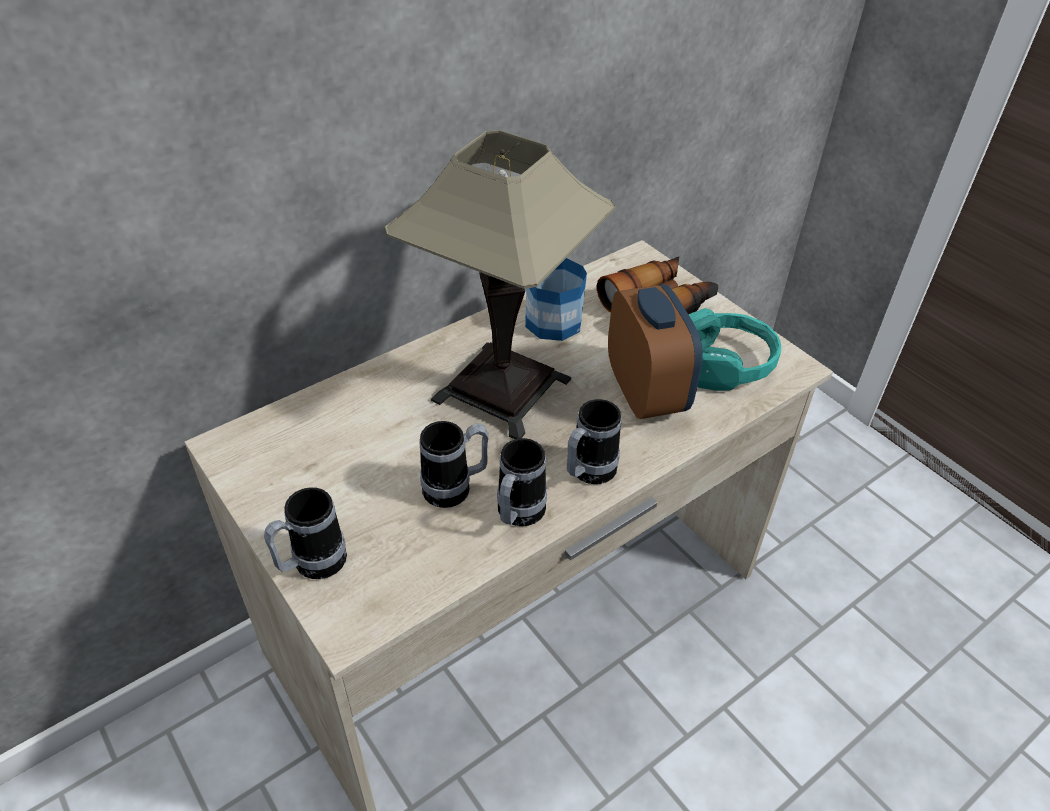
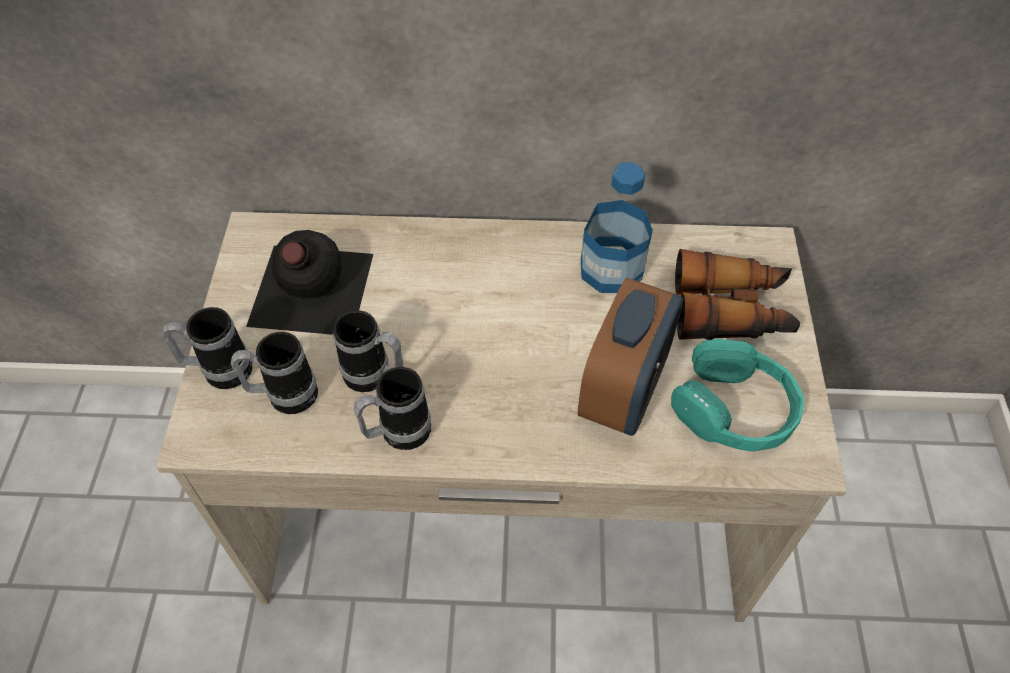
camera: 40 degrees right, 10 degrees up
table lamp [385,130,615,439] -> none
mug [567,399,622,484] -> mug moved to [231,332,318,414]
none -> black bottle [246,230,373,335]

